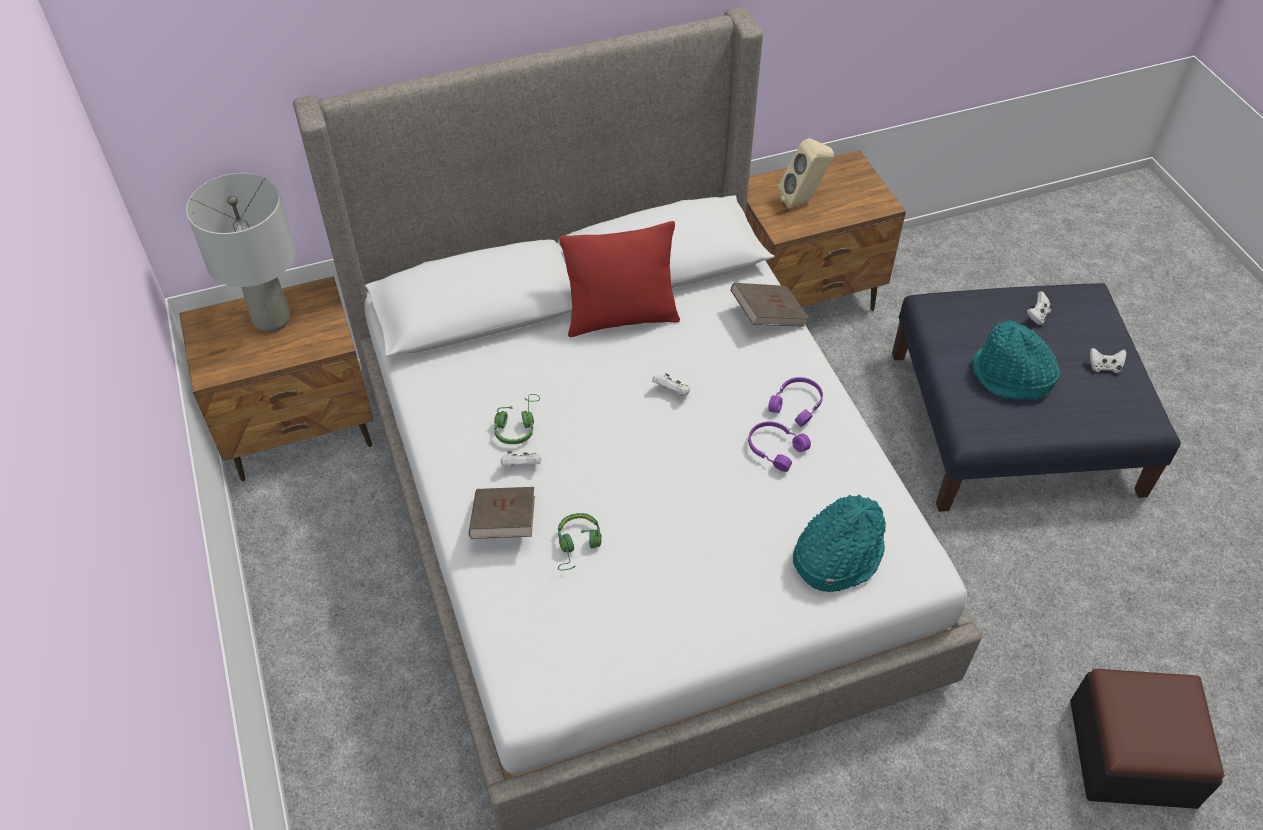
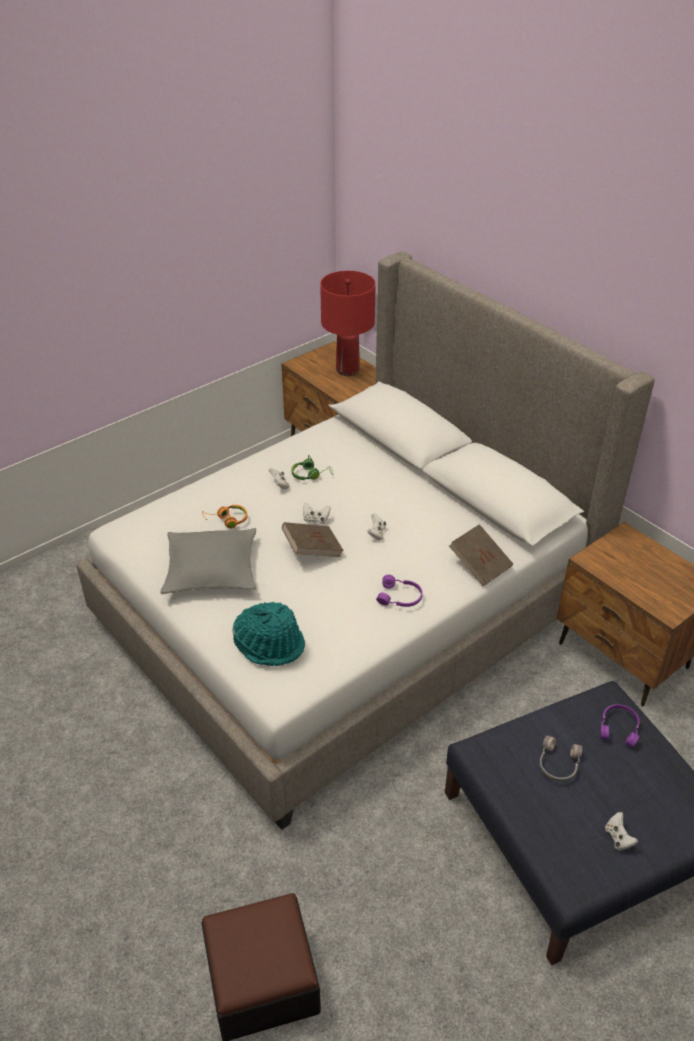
camera: 70 degrees right, 10 degrees down
grey table lamp [186,173,296,332] -> red table lamp [320,271,376,376]
brown book [469,487,535,539] -> brown book moved to [282,522,344,557]
green headphones [558,513,602,570] -> orange headphones [202,505,248,529]
red pillow [559,221,680,337] -> none
purple headphones [748,421,811,472] -> purple headphones moved to [601,704,640,748]
beige speaker [778,138,834,209] -> none
turquoise hat [972,320,1060,400] -> grey headphones [540,735,582,782]
white game controller [1027,291,1053,325] -> white game controller moved to [303,503,330,524]
none -> grey pillow [160,528,256,594]

